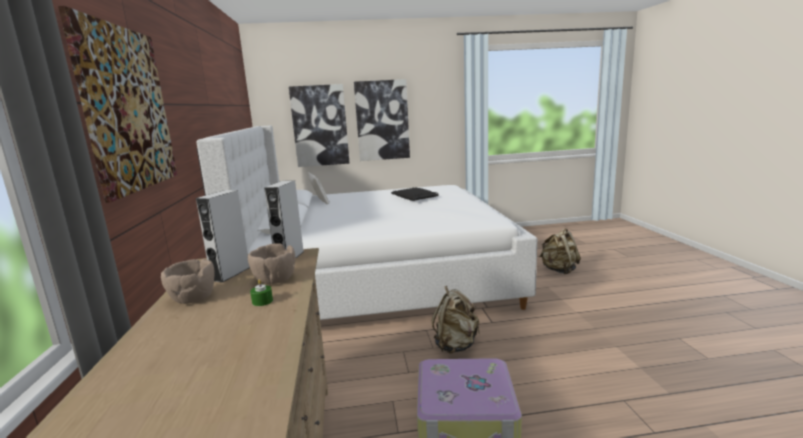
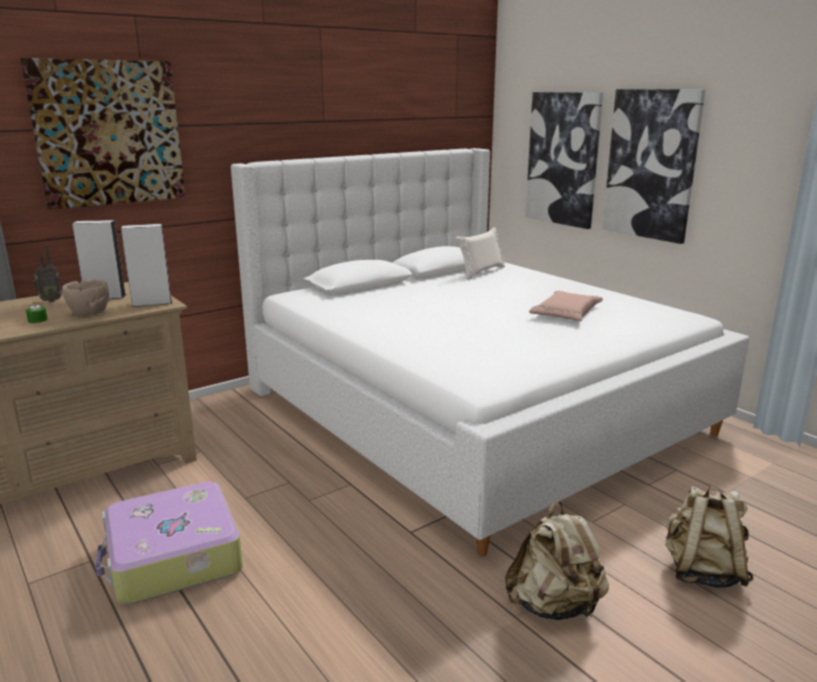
camera: 60 degrees right, 5 degrees up
brown bowl [161,259,214,304] -> radio [33,244,62,302]
black pillow [391,188,439,201] -> beige pillow [529,291,603,321]
beige backpack [432,286,480,354] -> beige backpack moved to [505,501,609,620]

